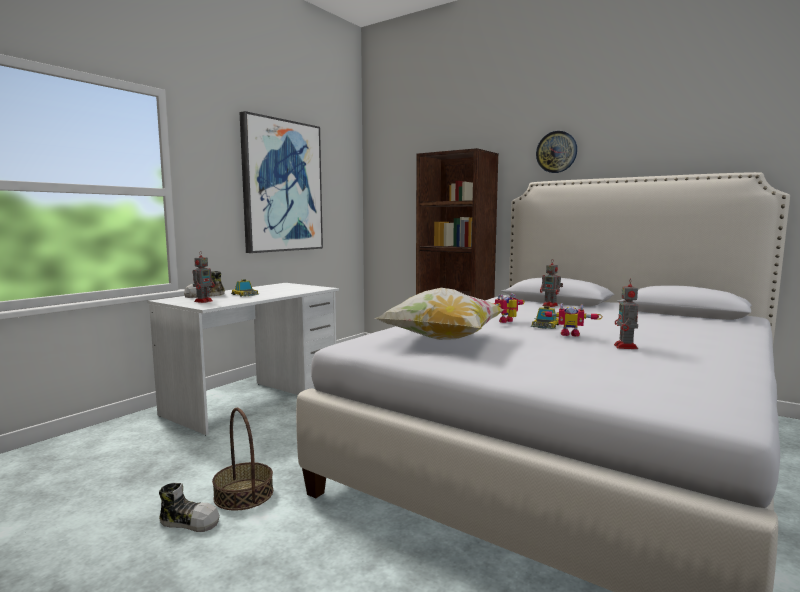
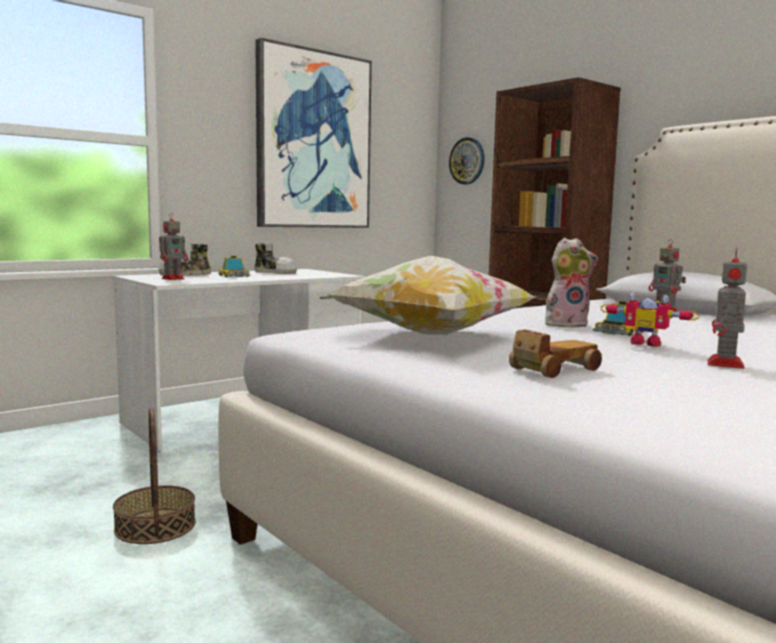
camera: 15 degrees right, 0 degrees up
shoe [159,483,220,532] -> shoe moved to [254,243,297,274]
toy robot [493,293,525,323] -> plush toy [545,237,598,328]
wall clock [536,131,577,173] -> wall clock moved to [449,137,485,184]
none -> toy car [509,330,602,378]

